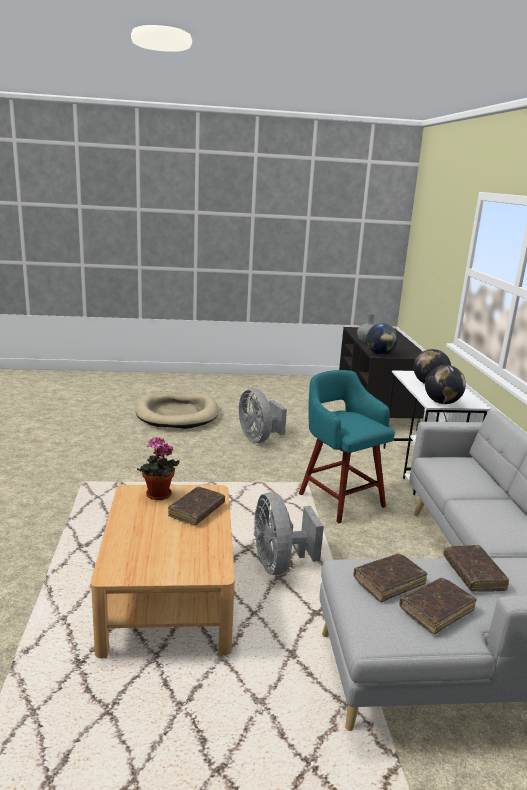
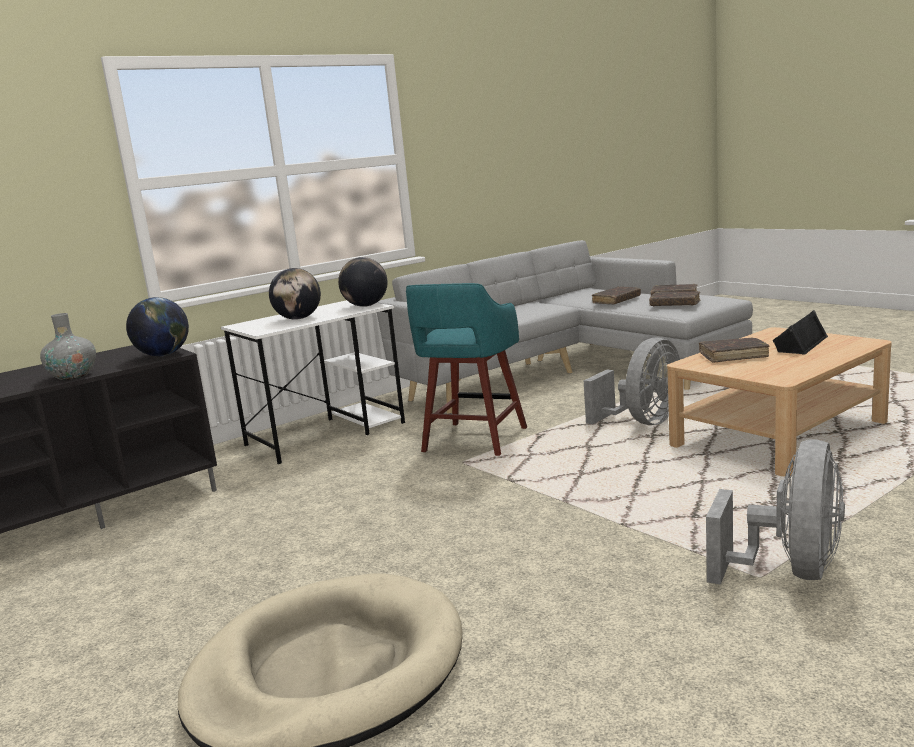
camera: 120 degrees left, 5 degrees down
potted plant [137,437,180,500] -> none
grey fan [239,389,287,443] -> grey fan moved to [706,439,845,585]
none -> black speaker [773,310,828,355]

